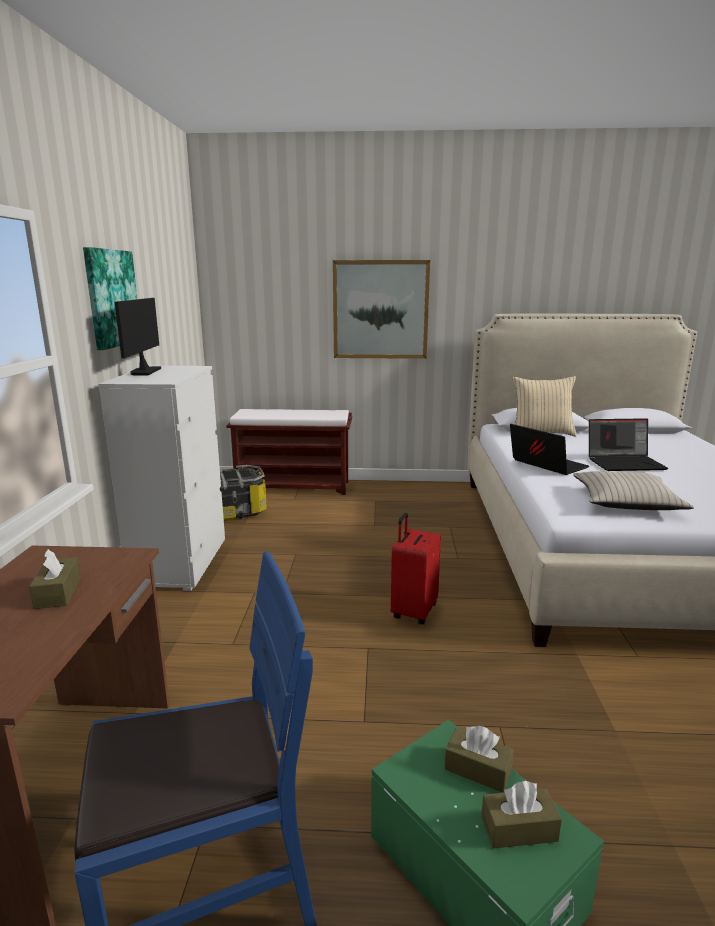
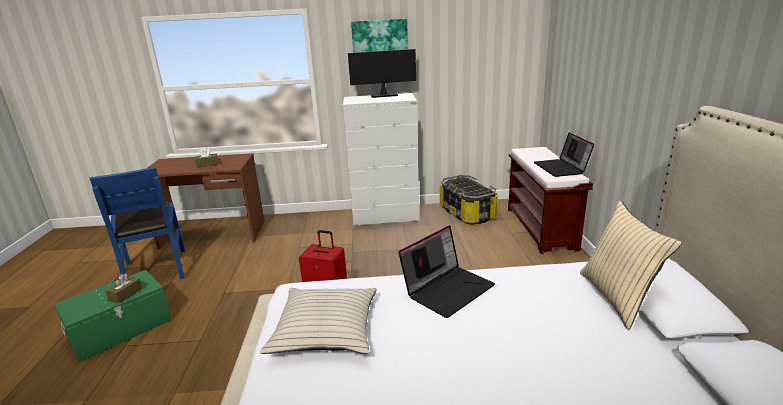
camera: 85 degrees right, 5 degrees up
picture [333,260,430,359] -> none
brown tissue box [481,781,562,849] -> none
laptop [589,418,668,471] -> laptop moved to [534,133,594,177]

